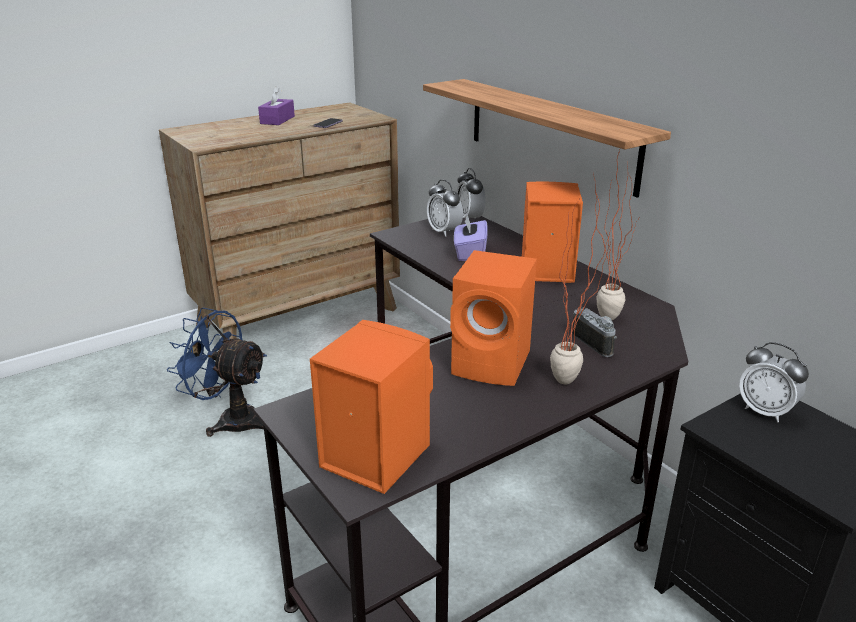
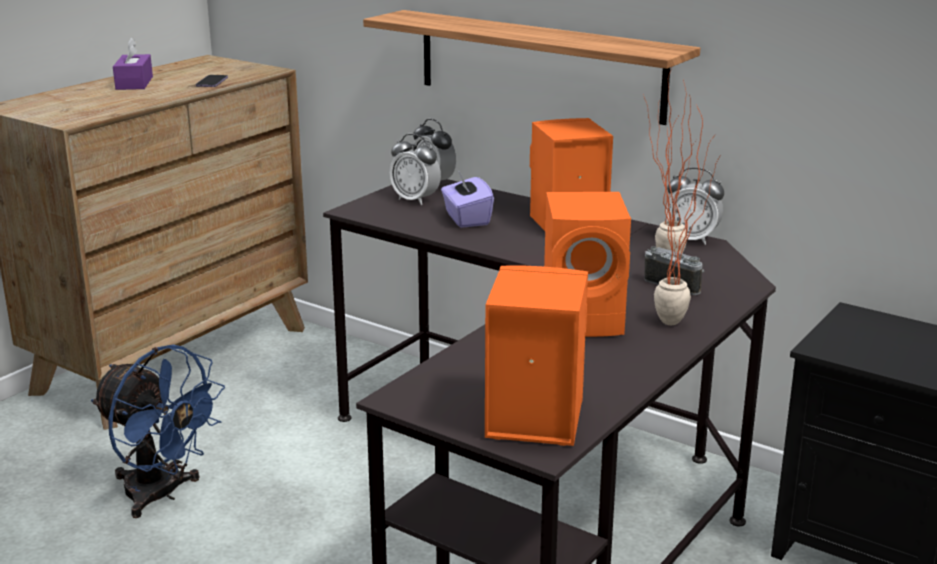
camera: 20 degrees left, 5 degrees down
blue fan [167,307,267,437] -> blue fan turned 150 degrees counterclockwise [91,345,225,518]
alarm clock [739,342,809,422] -> alarm clock moved to [665,167,724,245]

